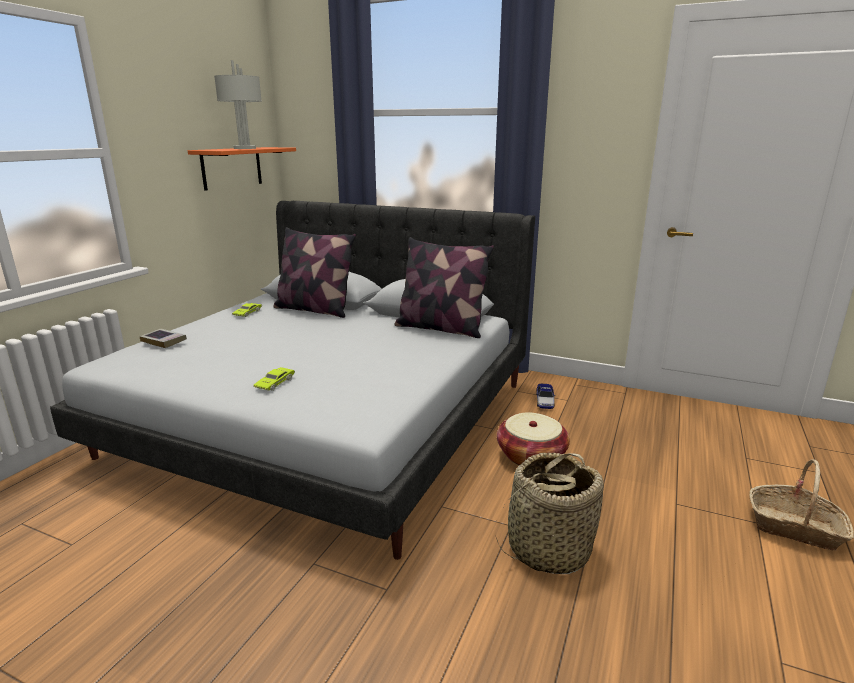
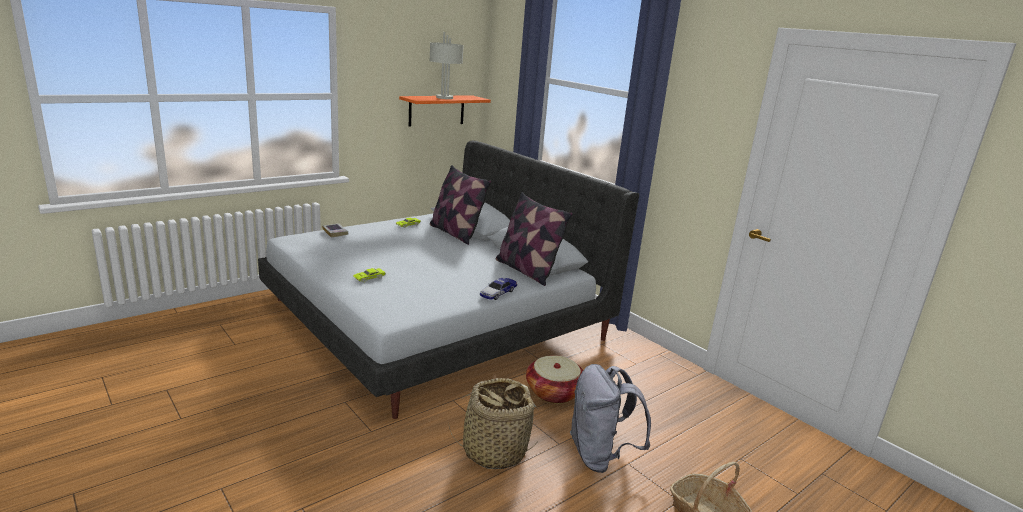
camera: 25 degrees right, 0 degrees up
toy car [536,384,555,409] -> toy car moved to [480,278,517,300]
none -> grey backpack [570,364,651,473]

